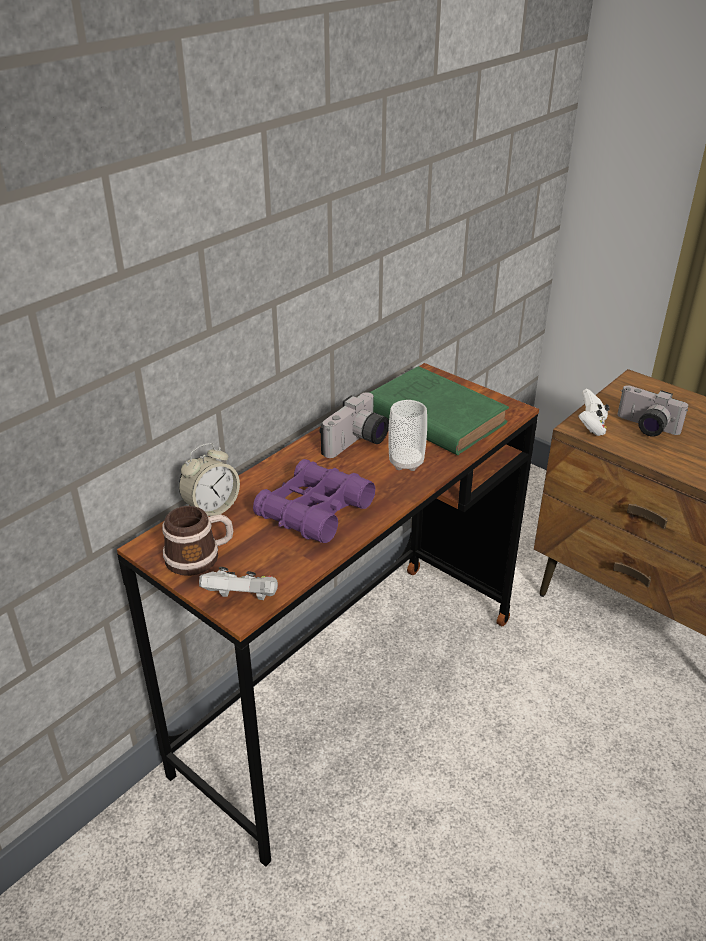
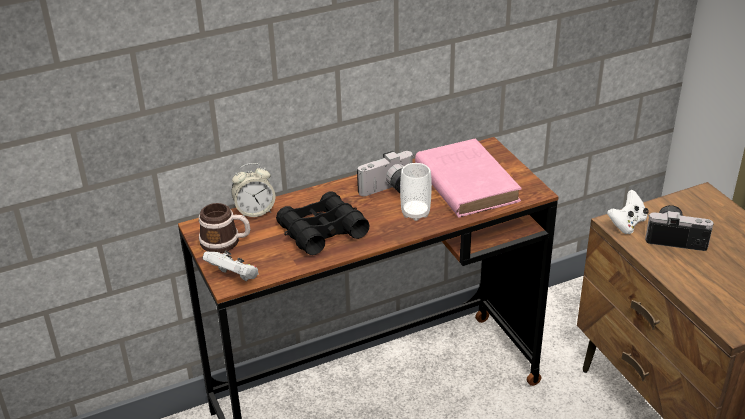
camera: 25 degrees right, 0 degrees up
purple binoculars [253,459,375,543] -> black binoculars [276,191,370,255]
green book [369,366,509,455] -> pink book [415,139,522,217]
camera [617,385,688,437] -> camera turned 135 degrees clockwise [645,205,714,251]

